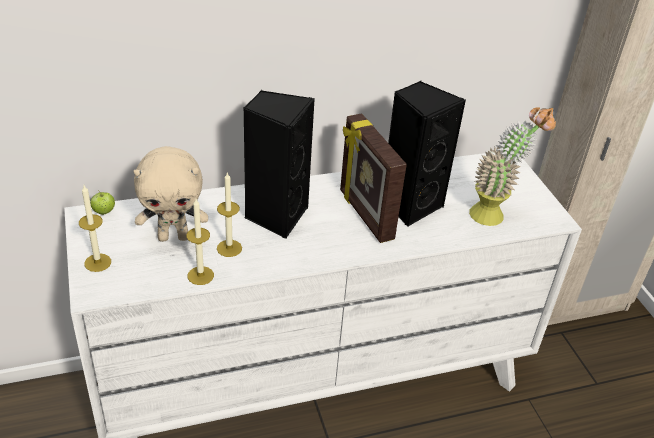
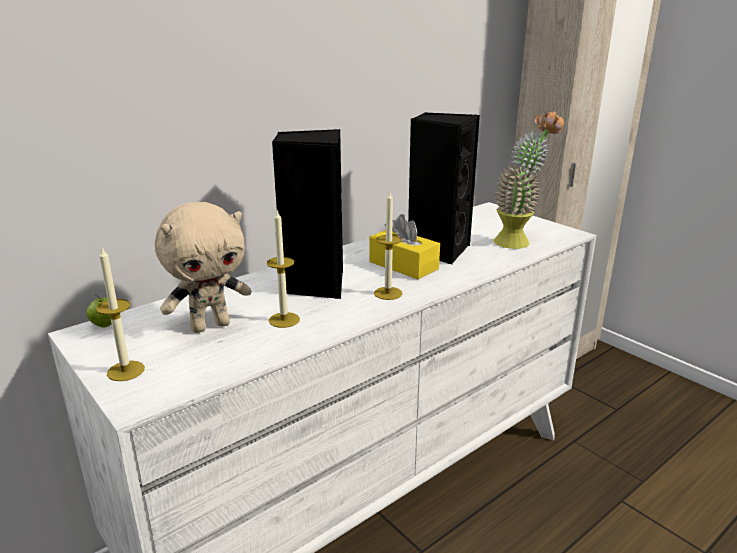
camera: 20 degrees left, 15 degrees down
candle [186,199,214,285] -> candle moved to [374,192,403,300]
picture frame [340,113,407,243] -> yellow tissue box [369,214,440,279]

